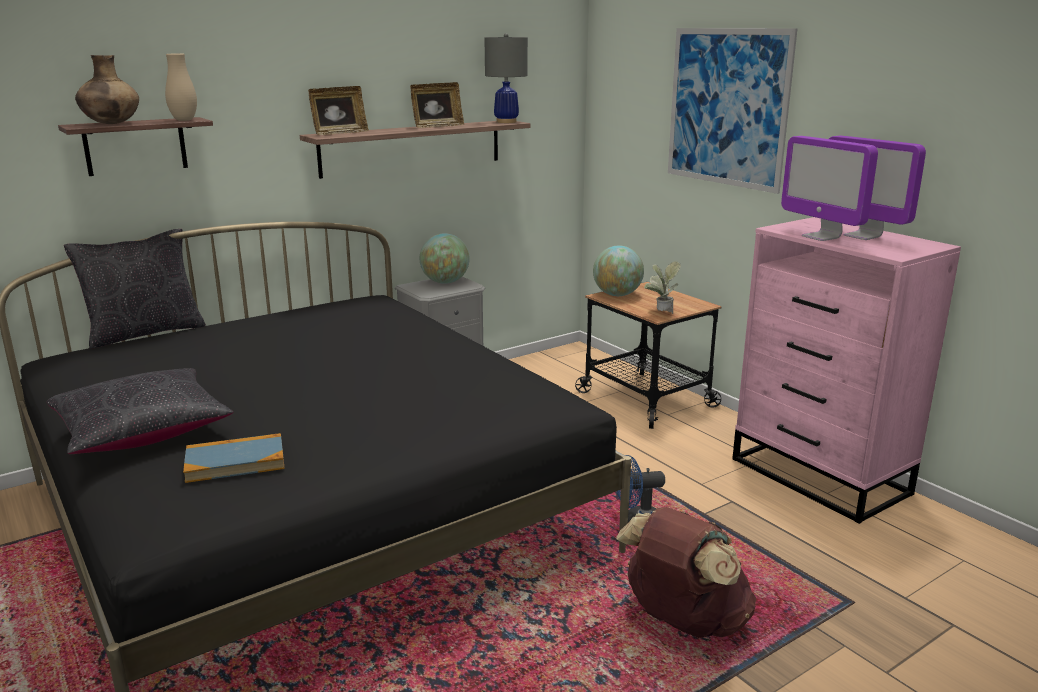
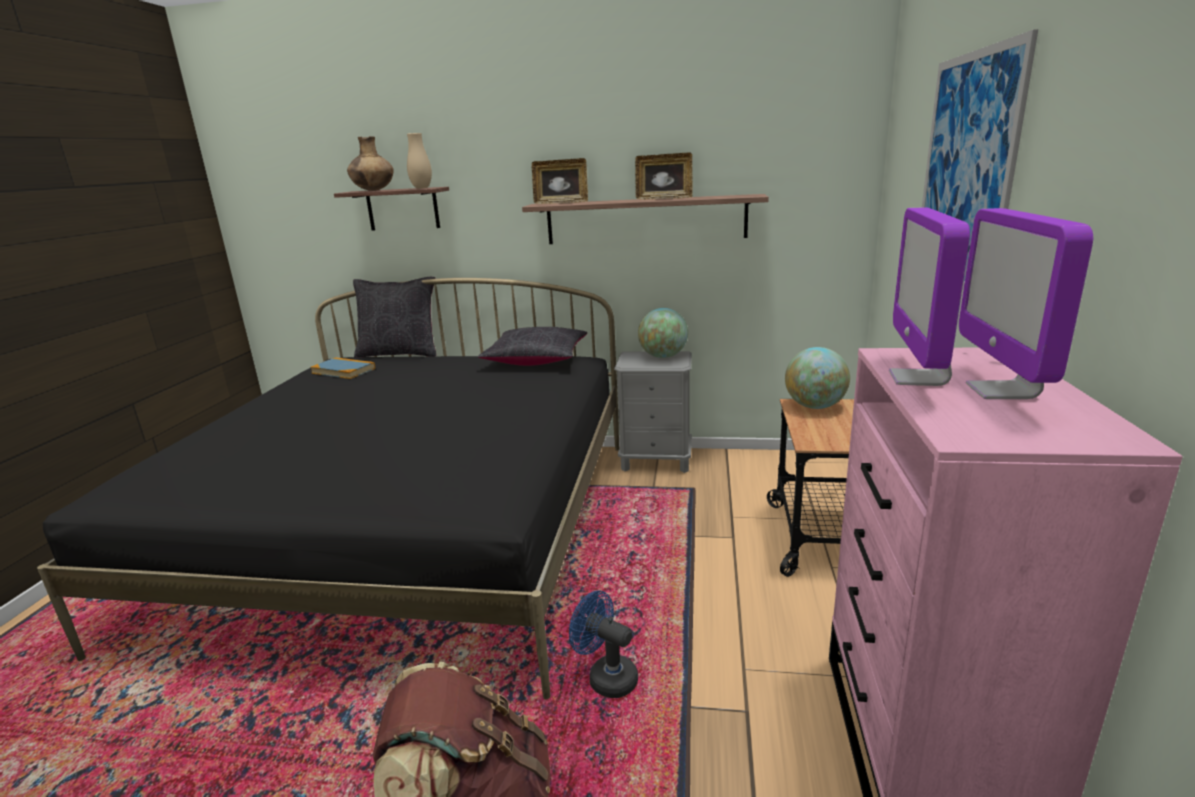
camera: 45 degrees right, 0 degrees up
black pillow [47,368,234,454] -> black pillow moved to [478,327,587,366]
book [183,433,285,483] -> book moved to [310,357,375,379]
grey table lamp [485,33,528,123] -> none
potted plant [644,261,681,314] -> none

